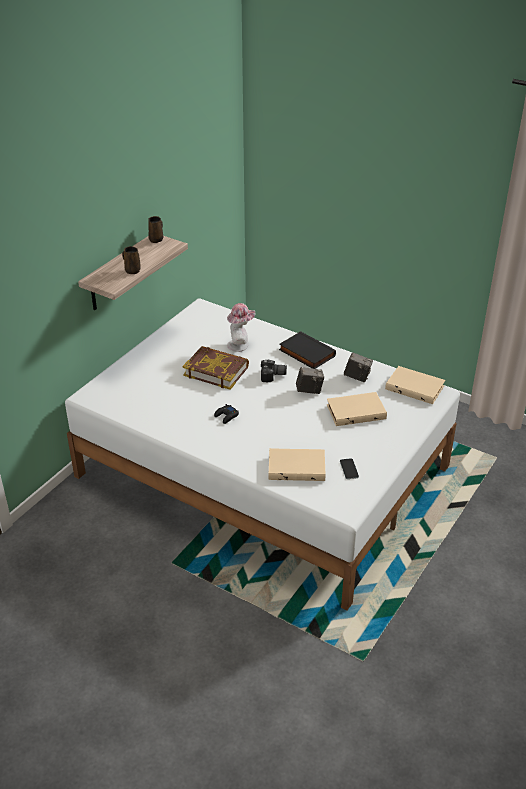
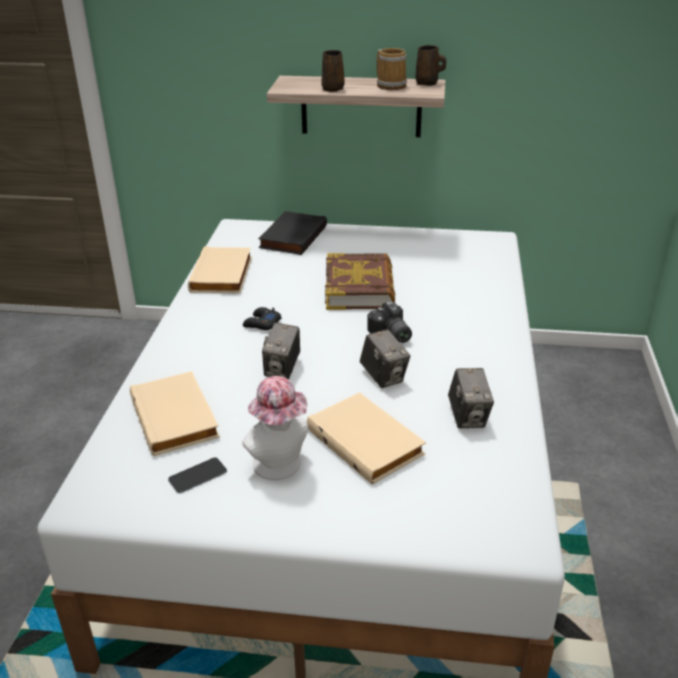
camera: 65 degrees right, 5 degrees down
hat [227,303,255,352] -> hat moved to [242,376,308,480]
black book [279,331,336,369] -> black book moved to [258,211,327,255]
beige book [385,366,445,404] -> beige book moved to [188,246,252,293]
none -> camera [262,323,300,379]
none -> mug [377,48,407,90]

